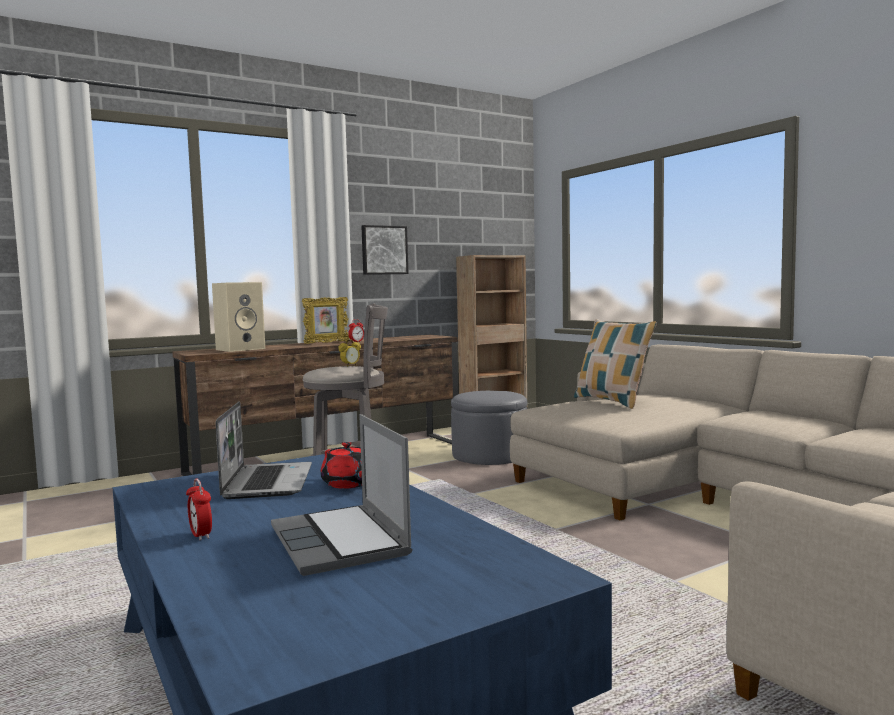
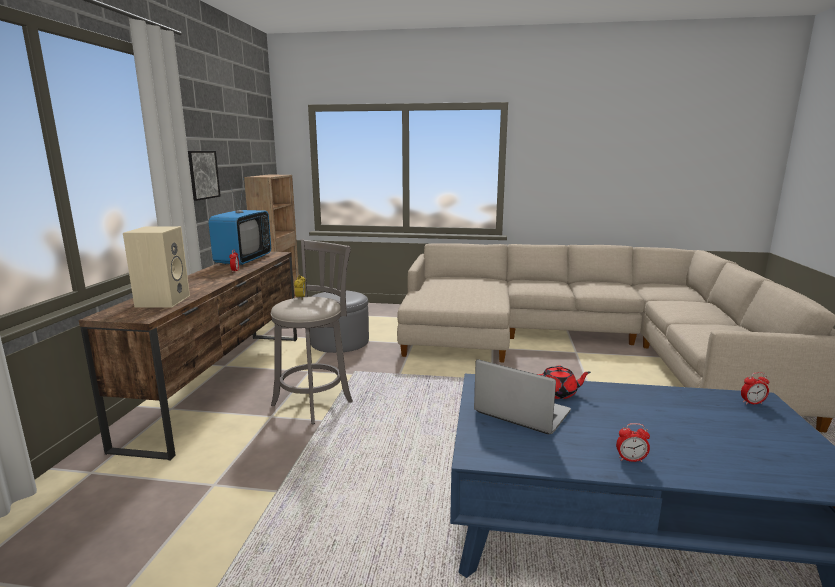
camera: 50 degrees left, 10 degrees up
laptop [271,414,412,576] -> none
picture frame [302,297,349,344] -> none
pillow [574,319,657,409] -> none
none -> television [208,179,271,265]
none -> alarm clock [741,372,769,405]

